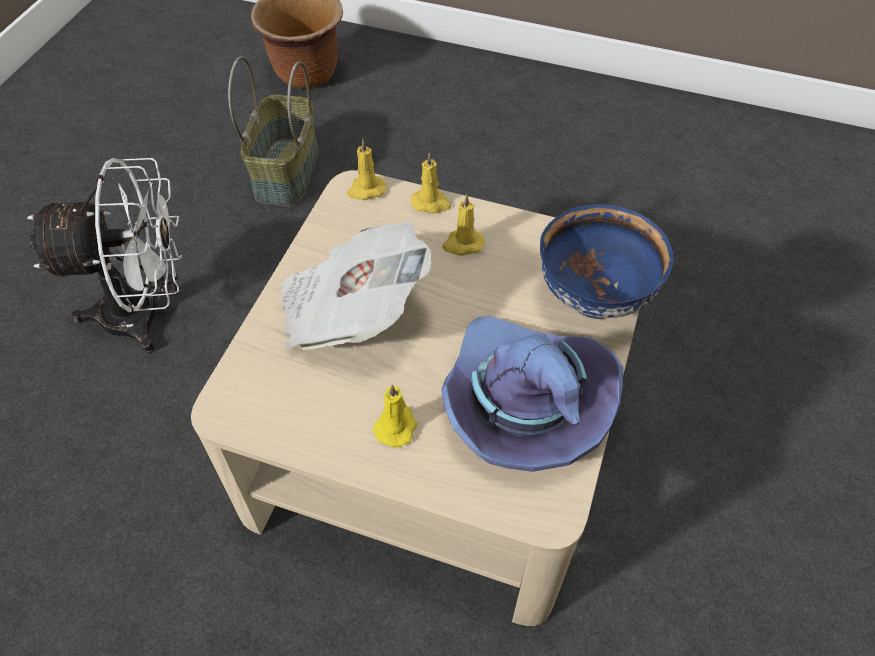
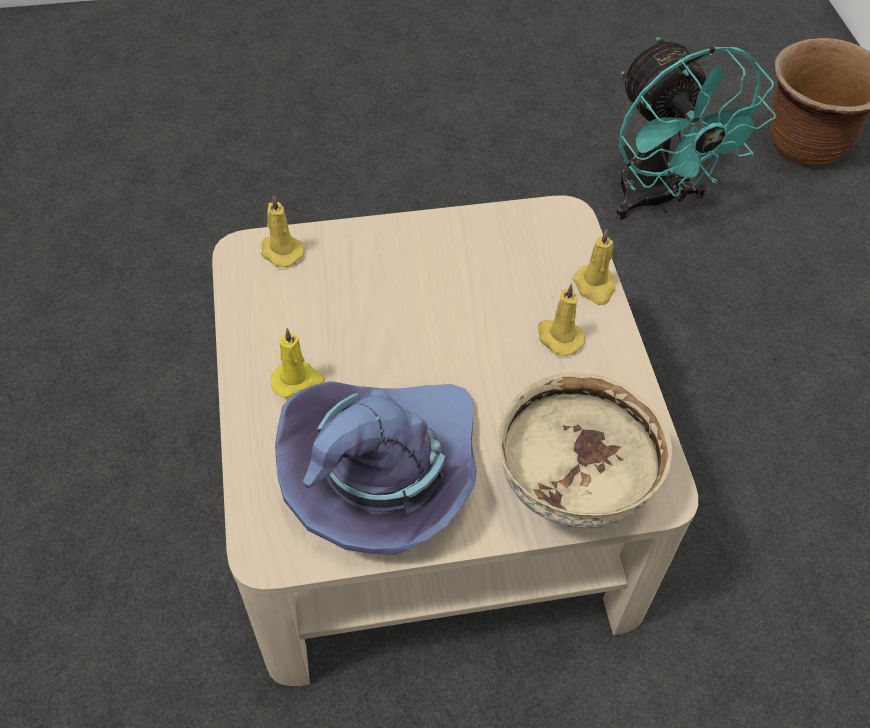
camera: 60 degrees right, 0 degrees up
white fan [27,158,183,353] -> none
basket [228,56,319,206] -> turquoise fan [616,37,776,219]
newspaper [280,222,432,350] -> none
yellow candle [347,139,386,200] -> yellow candle moved to [261,195,305,267]
blue bowl [540,204,674,319] -> beige bowl [498,372,672,529]

